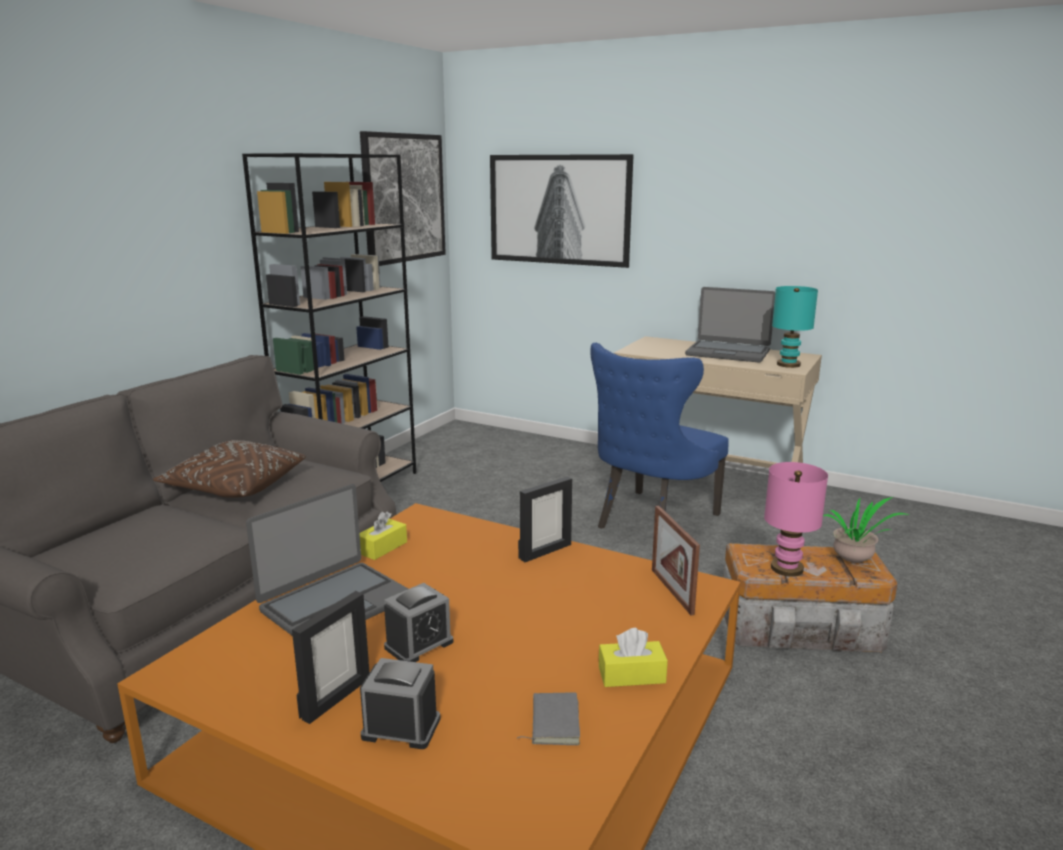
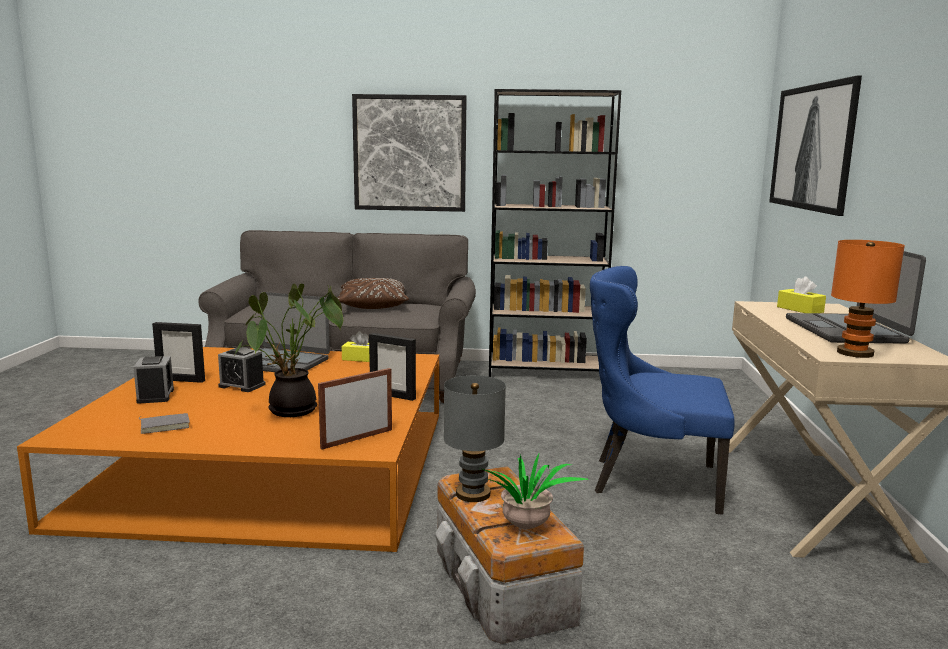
camera: 65 degrees right, 5 degrees down
picture [360,131,446,266] -> picture moved to [352,94,467,212]
yellow tissue box [599,628,668,687] -> yellow tissue box moved to [777,276,826,313]
pink table lamp [764,462,828,577] -> grey table lamp [444,375,506,502]
turquoise table lamp [772,286,818,368] -> orange table lamp [831,240,905,358]
none -> potted plant [235,284,343,417]

